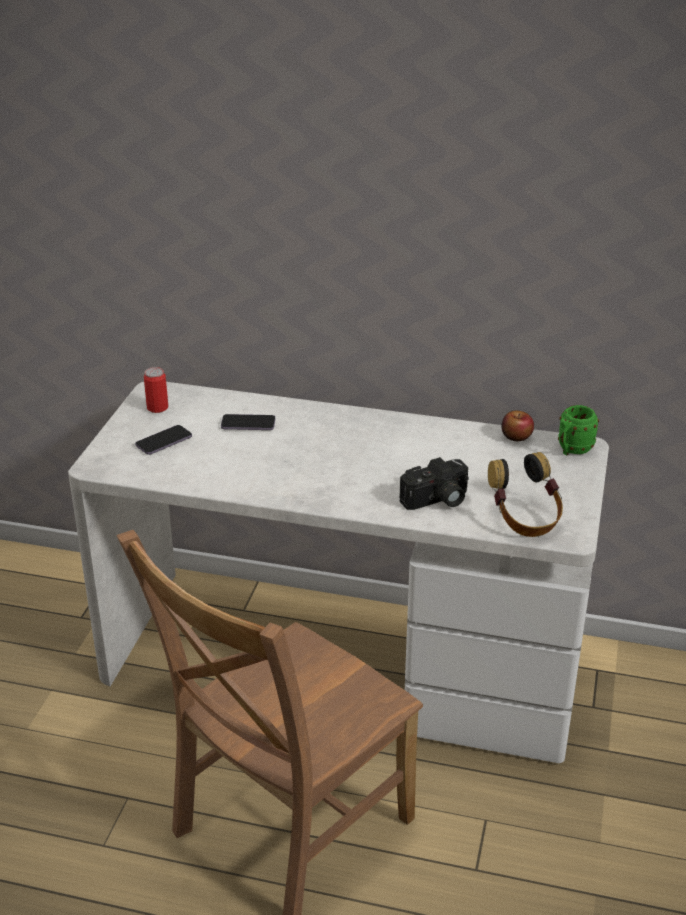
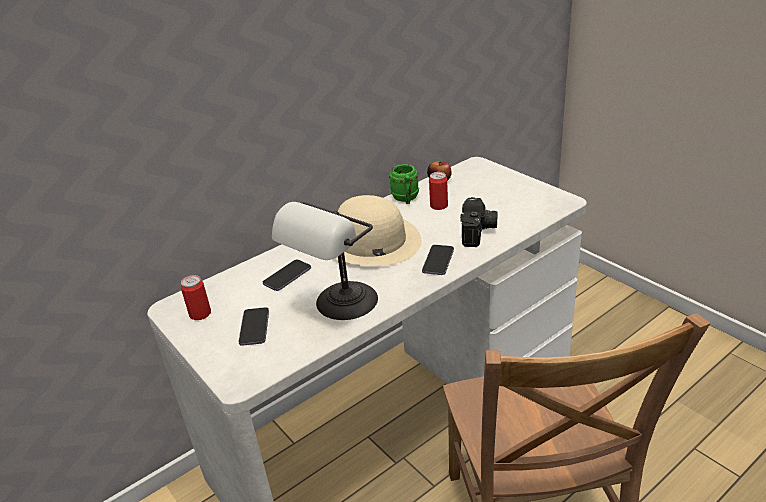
camera: 50 degrees left, 0 degrees up
headphones [488,452,563,537] -> none
green mug [558,405,599,455] -> green mug moved to [389,164,419,204]
none -> table lamp [272,202,378,320]
none -> beige hat [334,195,422,266]
none -> phone [422,245,454,275]
none -> can [429,172,448,210]

